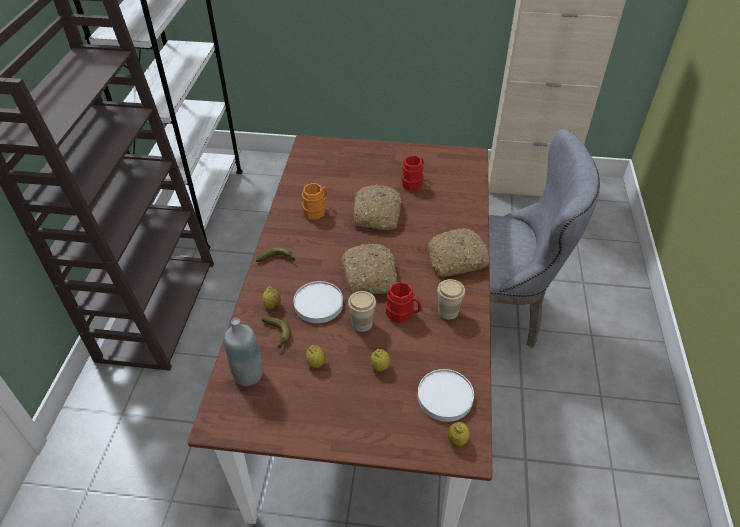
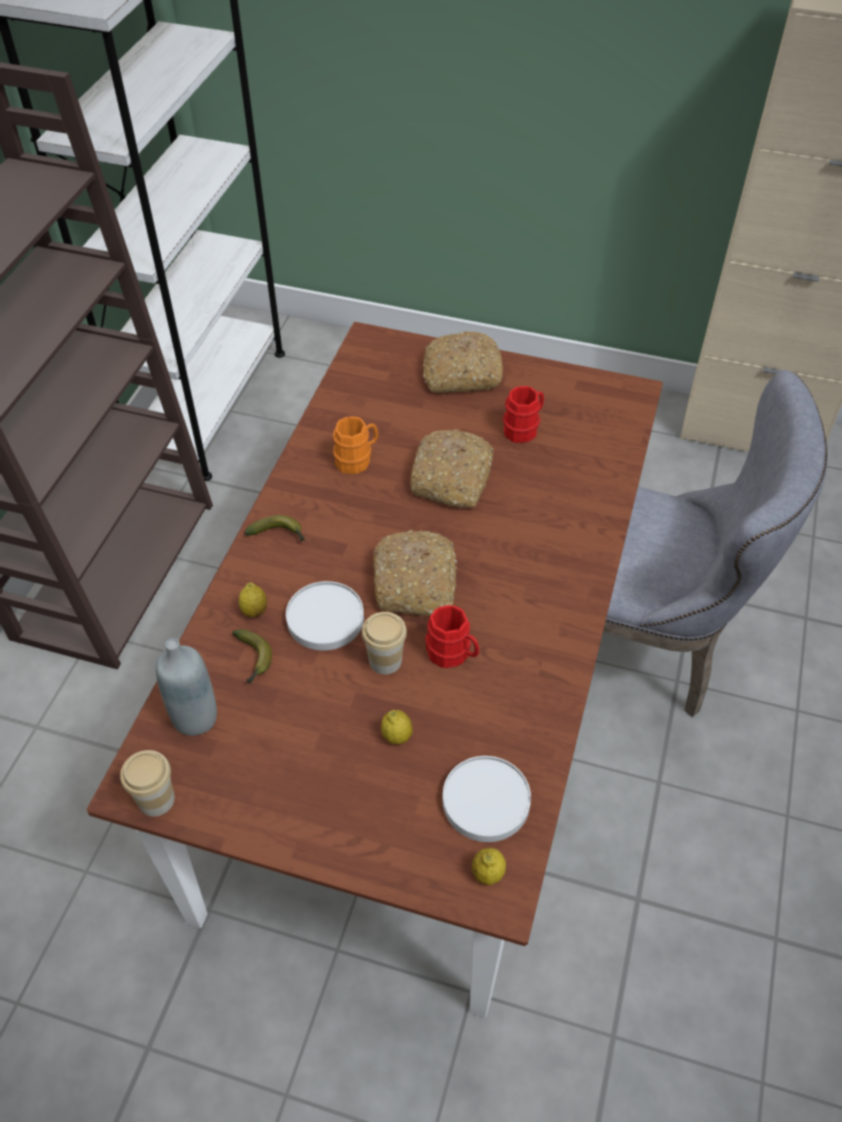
camera: 10 degrees right, 5 degrees up
lemon [306,345,326,368] -> none
bread [427,228,489,277] -> bread moved to [423,331,503,393]
cup [437,279,465,320] -> cup moved to [120,750,175,816]

